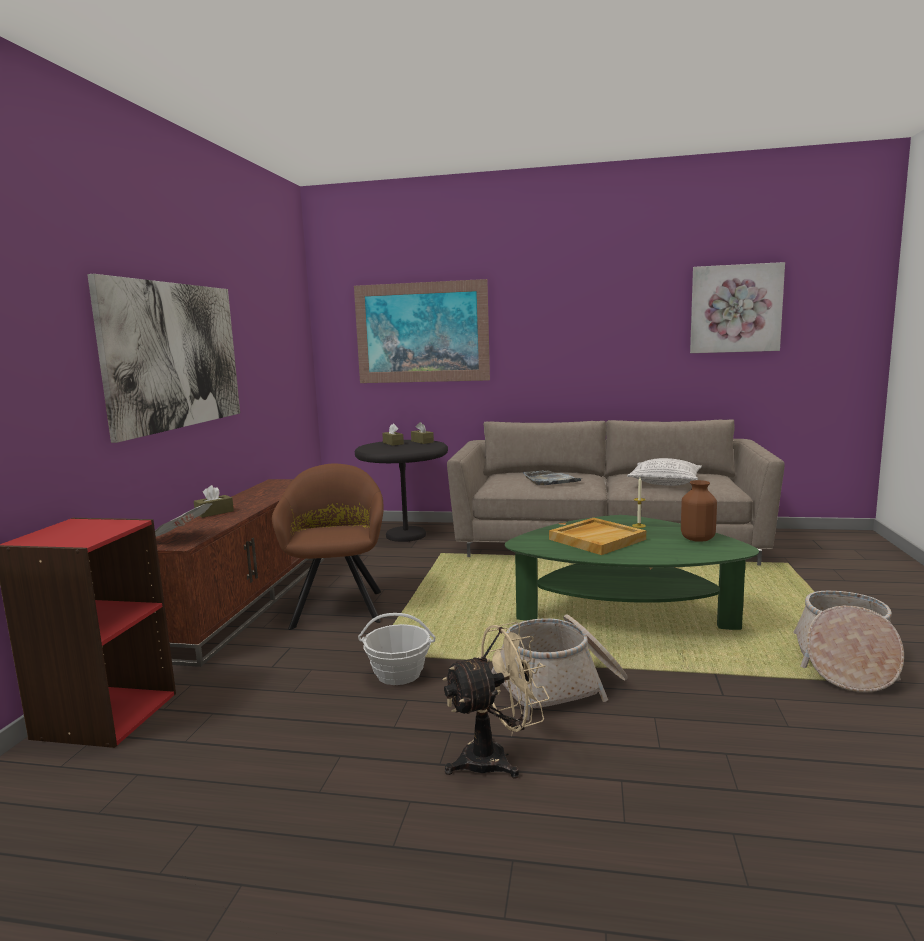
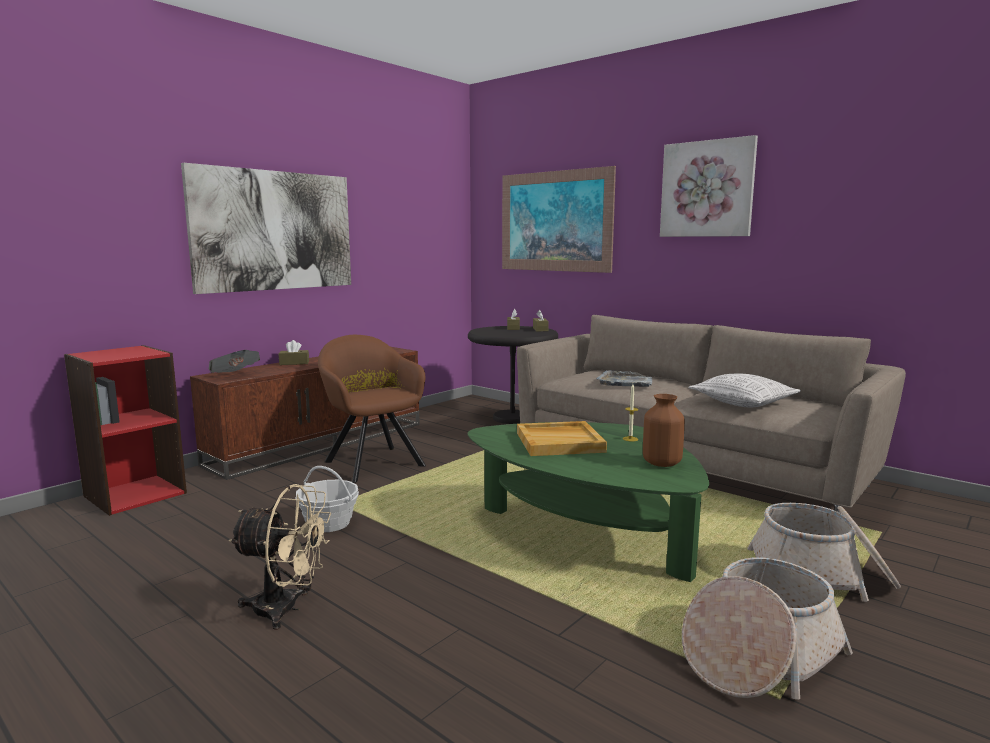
camera: 30 degrees right, 0 degrees up
brown armchair [272,464,383,630] -> brown armchair turned 60 degrees counterclockwise [318,335,426,483]
basket [491,614,628,720] -> basket moved to [747,503,901,602]
picture [690,262,785,353] -> picture moved to [660,135,758,237]

